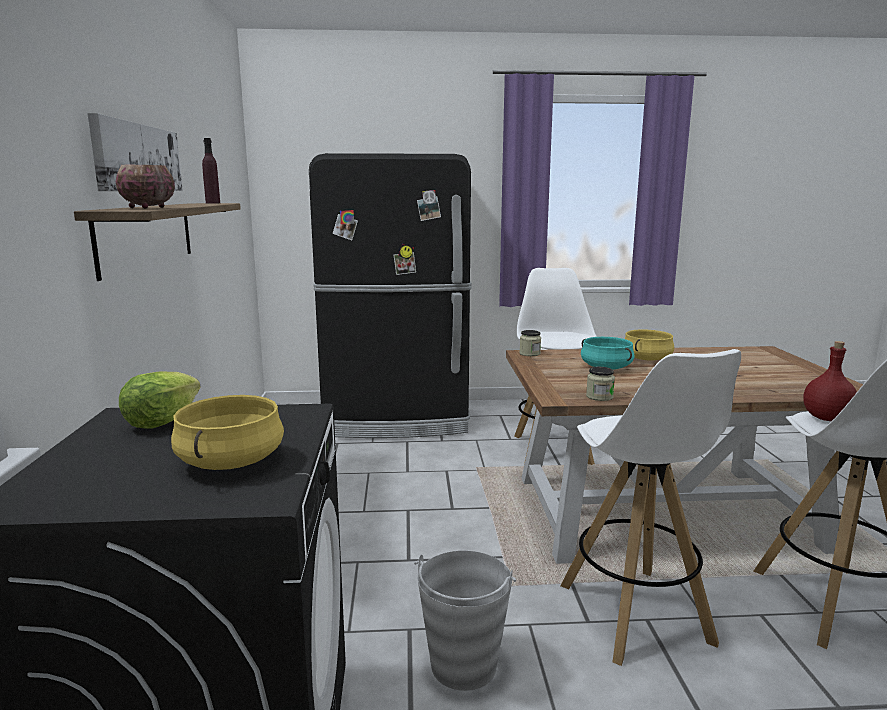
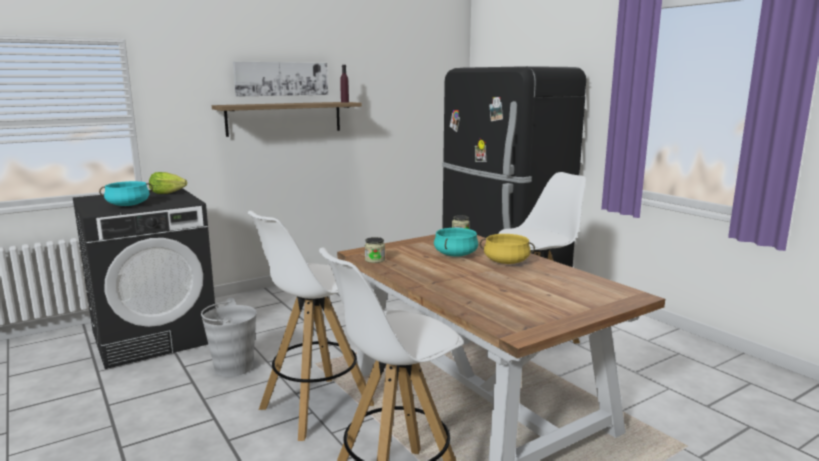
camera: 60 degrees right, 0 degrees up
bowl [116,165,175,208] -> none
yellow cooking pot [171,395,284,470] -> turquoise cooking pot [99,181,153,206]
red bottle [803,341,857,421] -> none

